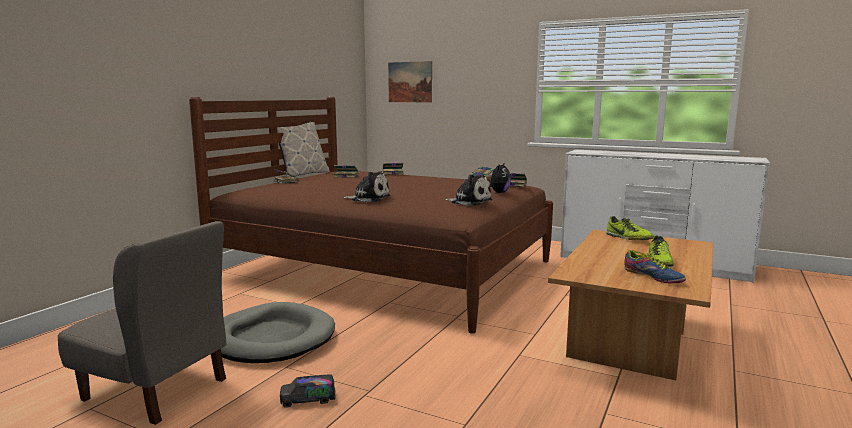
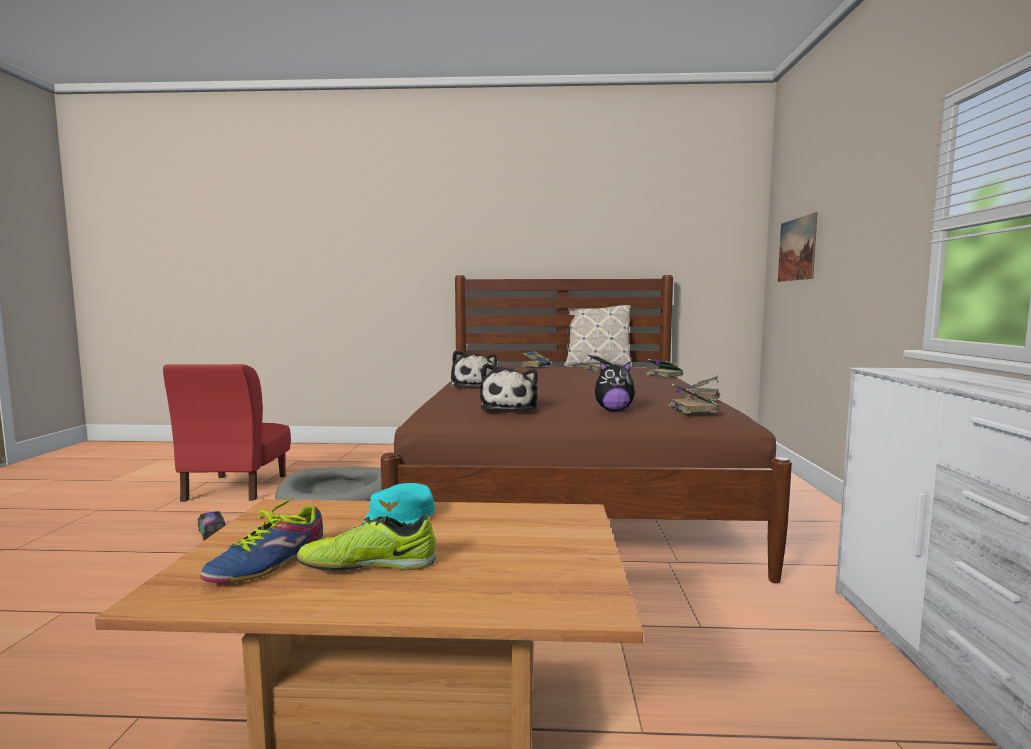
camera: 65 degrees right, 5 degrees down
grey chair [58,221,227,425] -> red chair [163,364,291,502]
shoe [606,216,654,240] -> none
none -> turquoise cap [364,483,435,524]

